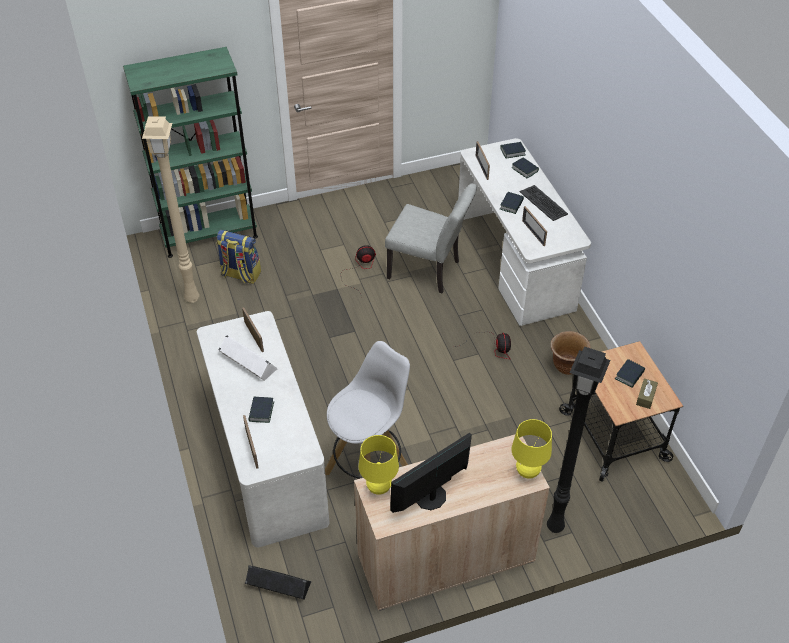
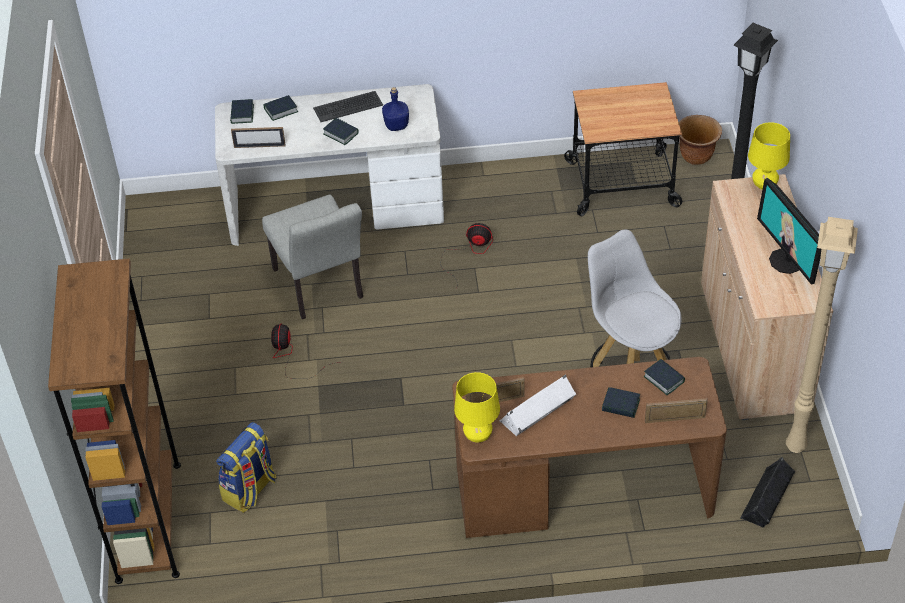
camera: 75 degrees left, 0 degrees up
green bookcase [123,47,258,258] -> brown bookcase [48,258,181,584]
beige floor lamp [142,116,199,303] -> beige floor lamp moved to [786,217,858,453]
white desk [196,311,329,548] -> brown desk [452,357,727,538]
yellow table lamp [358,435,399,495] -> yellow table lamp moved to [454,372,500,442]
grey chair [385,183,477,293] -> grey chair turned 120 degrees clockwise [262,195,363,319]
picture frame [522,206,547,246] -> blue bottle [382,87,409,131]
brown planter [551,331,591,375] -> brown planter moved to [679,115,722,165]
book [615,359,645,387] -> book moved to [644,359,685,395]
brown tissue box [636,378,658,409] -> none

